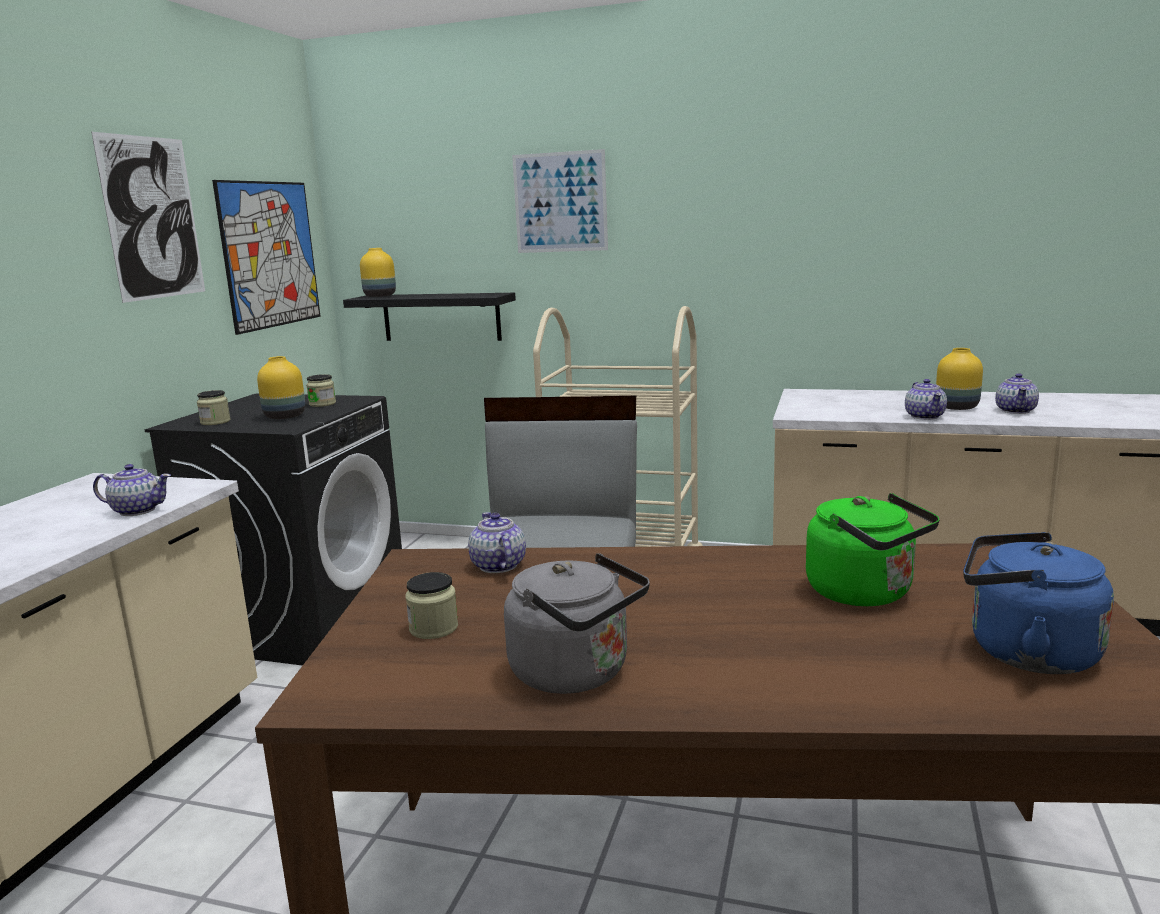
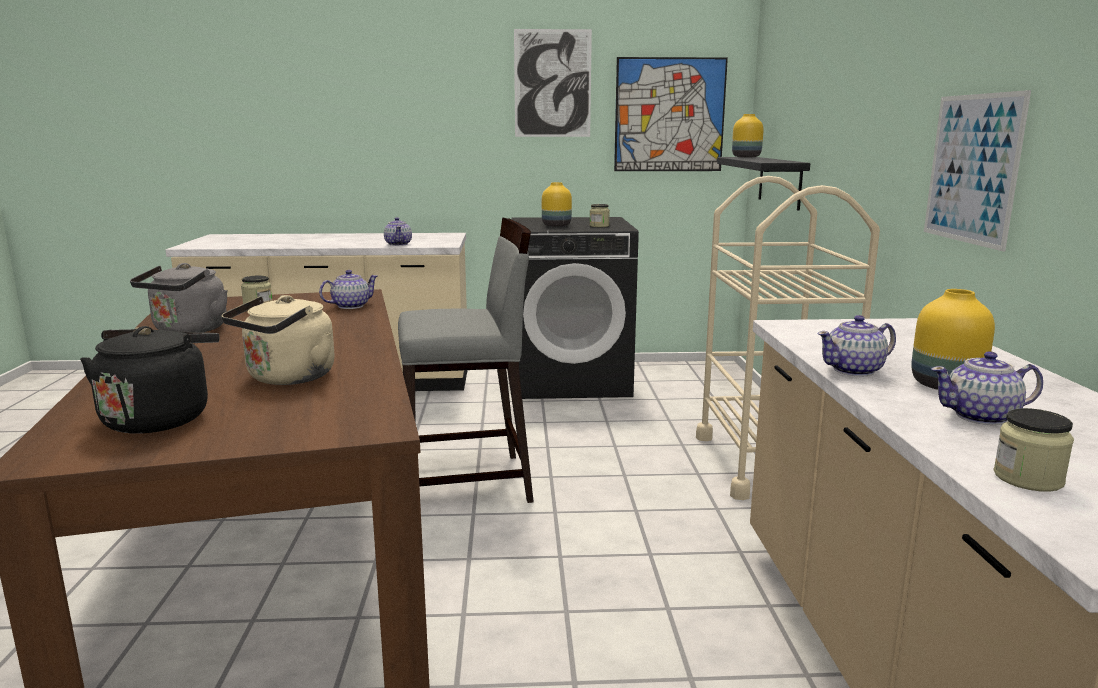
camera: 70 degrees right, 0 degrees up
jar [197,390,230,425] -> jar moved to [993,408,1074,492]
picture [512,149,608,253] -> picture moved to [924,90,1031,252]
green kettle [806,493,939,606] -> beige kettle [222,295,335,385]
blue kettle [963,532,1114,674] -> black kettle [80,326,220,434]

